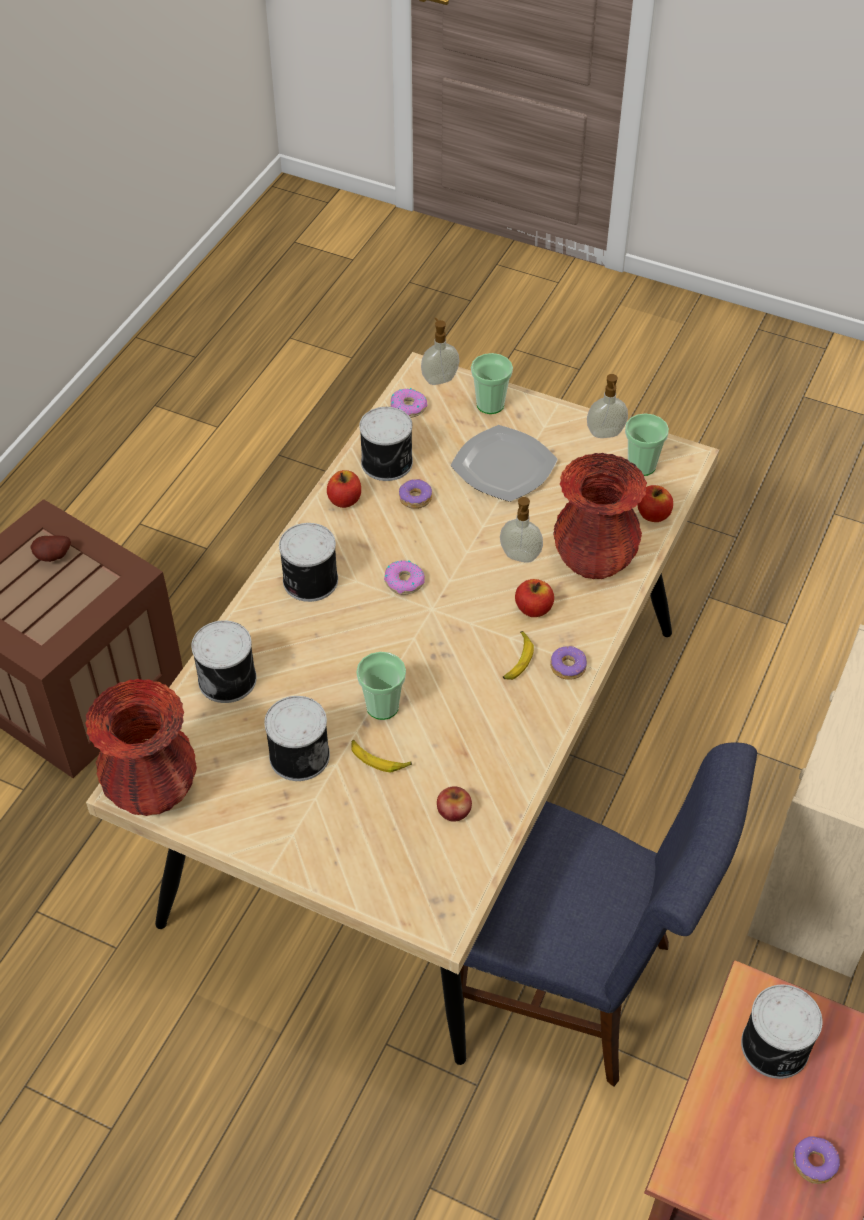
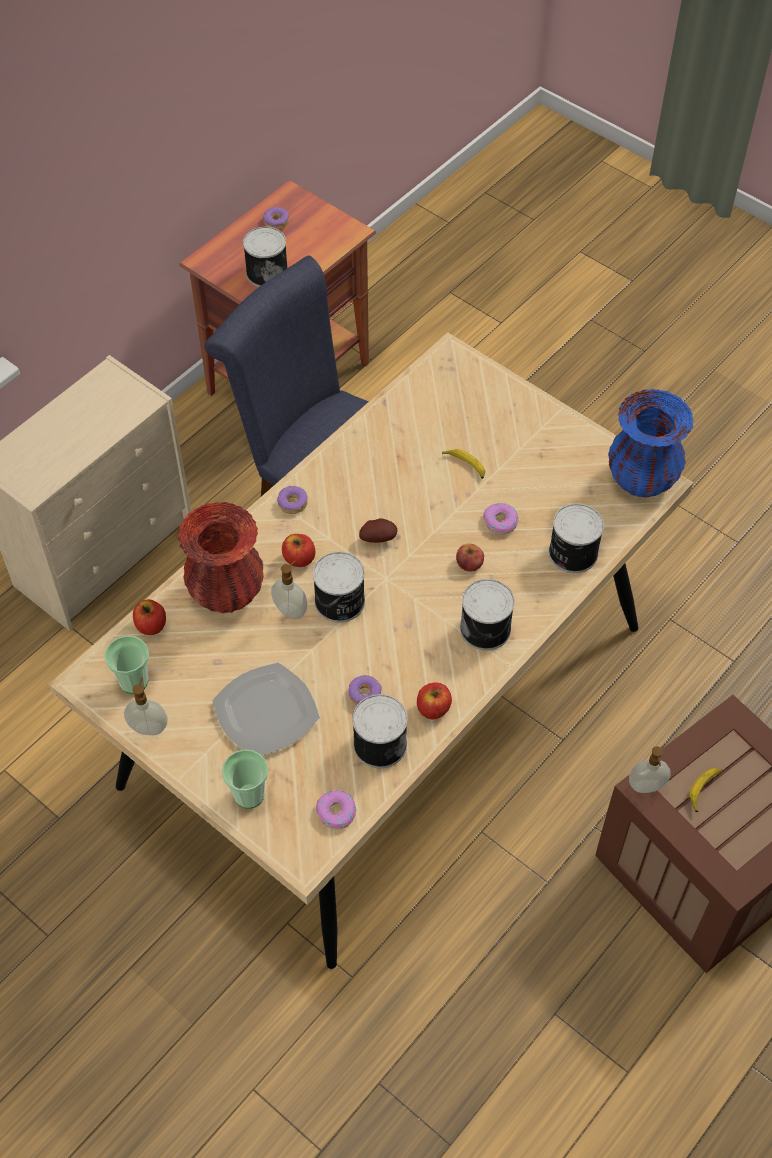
camera: 165 degrees left, 5 degrees up
potato [30,536,71,562] -> potato moved to [359,518,398,543]
red vase [85,679,197,816] -> blue vase [608,389,694,497]
can [264,696,330,781] -> can moved to [313,552,365,622]
cup [356,652,406,720] -> none
donut [384,560,425,595] -> donut moved to [483,503,518,535]
soap dispenser [421,318,459,385] -> soap dispenser moved to [629,746,671,793]
apple [437,786,472,822] -> apple moved to [456,544,484,572]
banana [503,631,534,680] -> banana moved to [689,768,723,812]

